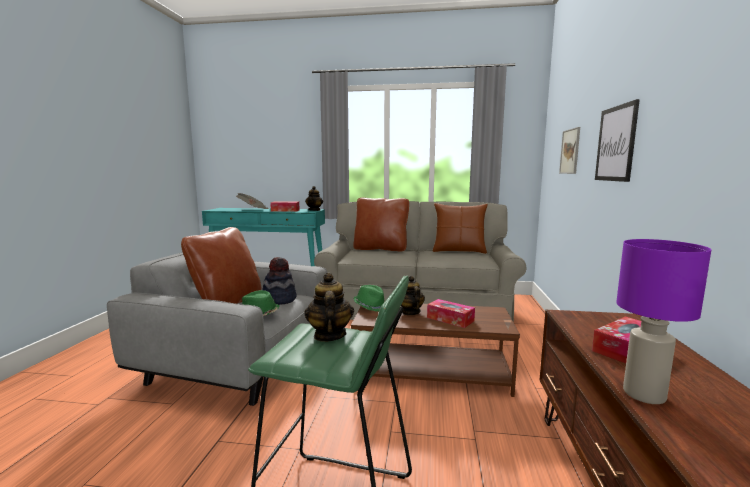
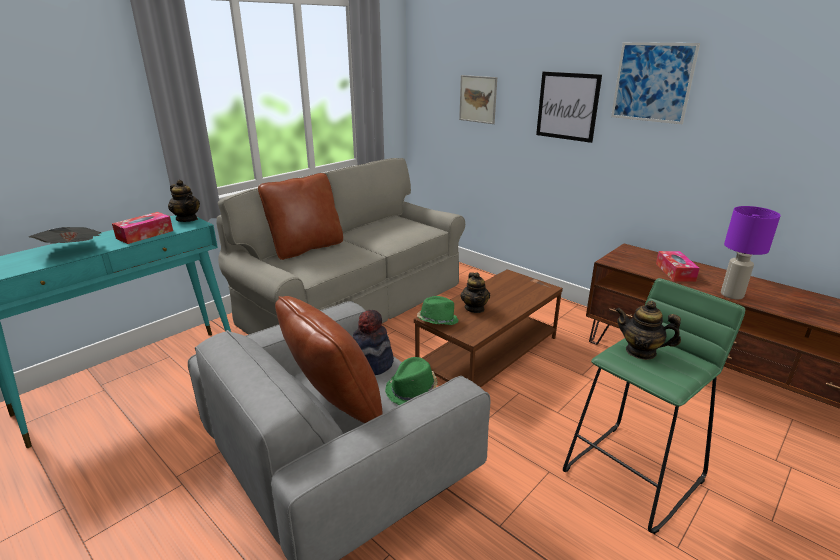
camera: 55 degrees left, 15 degrees up
teapot [401,276,425,315] -> teapot turned 120 degrees counterclockwise [460,272,490,313]
tissue box [427,299,475,328] -> none
brown pillow [433,203,488,254] -> none
none -> picture [611,42,700,124]

